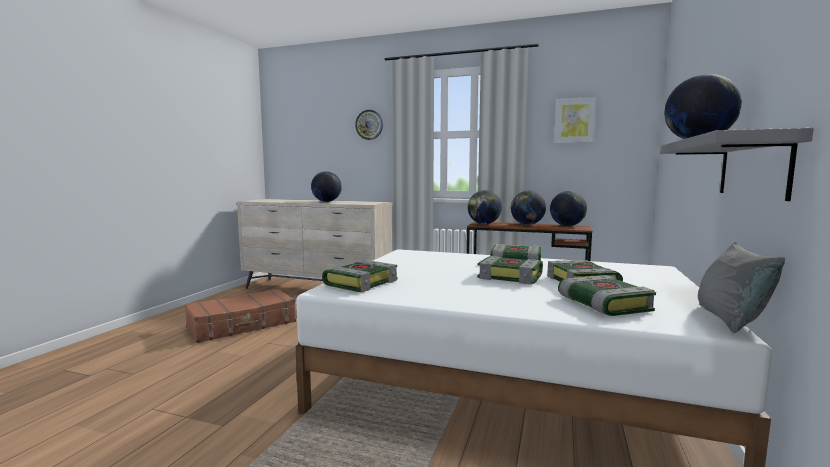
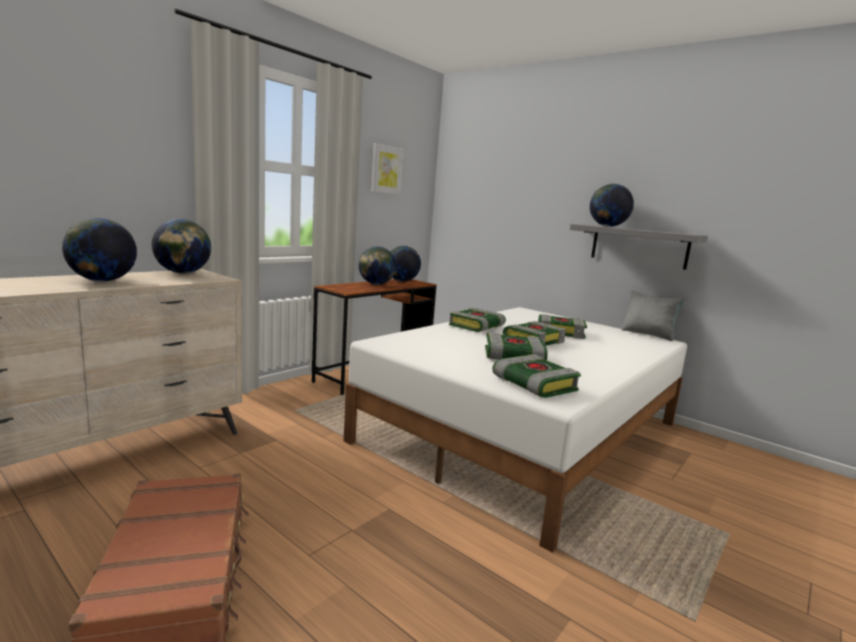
camera: 70 degrees left, 5 degrees up
wall clock [355,110,383,140] -> none
globe [468,190,502,225] -> globe moved to [151,219,211,274]
book [558,275,656,316] -> book moved to [485,332,547,360]

